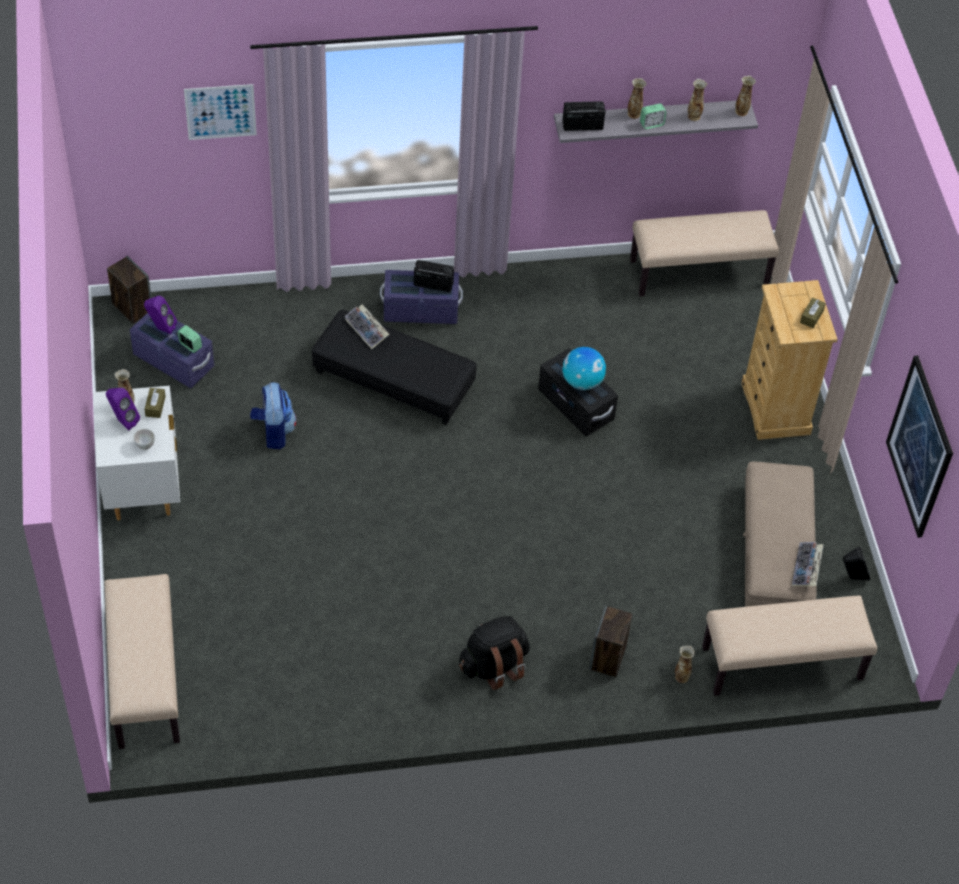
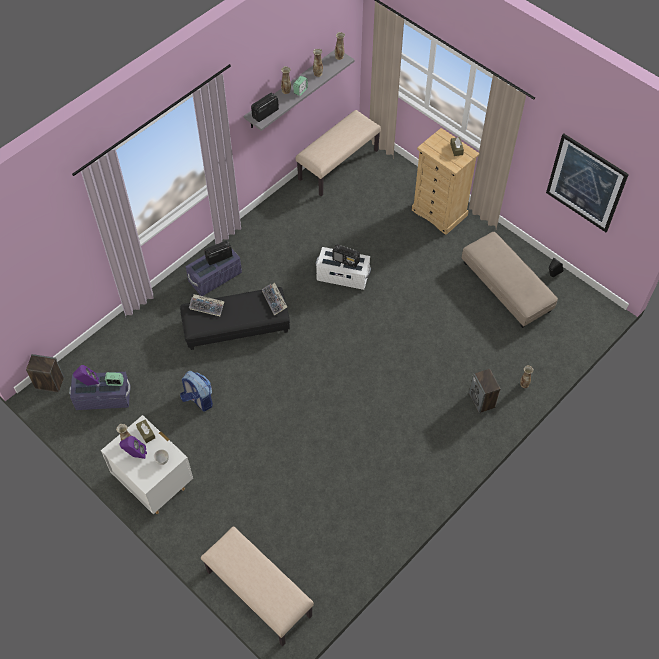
camera: 35 degrees left, 5 degrees up
picture [184,84,257,140] -> none
black backpack [459,616,530,690] -> none
black storage box [538,348,618,436] -> white storage box [316,247,371,290]
globe [562,347,606,390] -> radio [333,244,360,268]
beige bench [702,596,877,696] -> none
keyboard [792,542,824,586] -> keyboard moved to [262,283,287,316]

